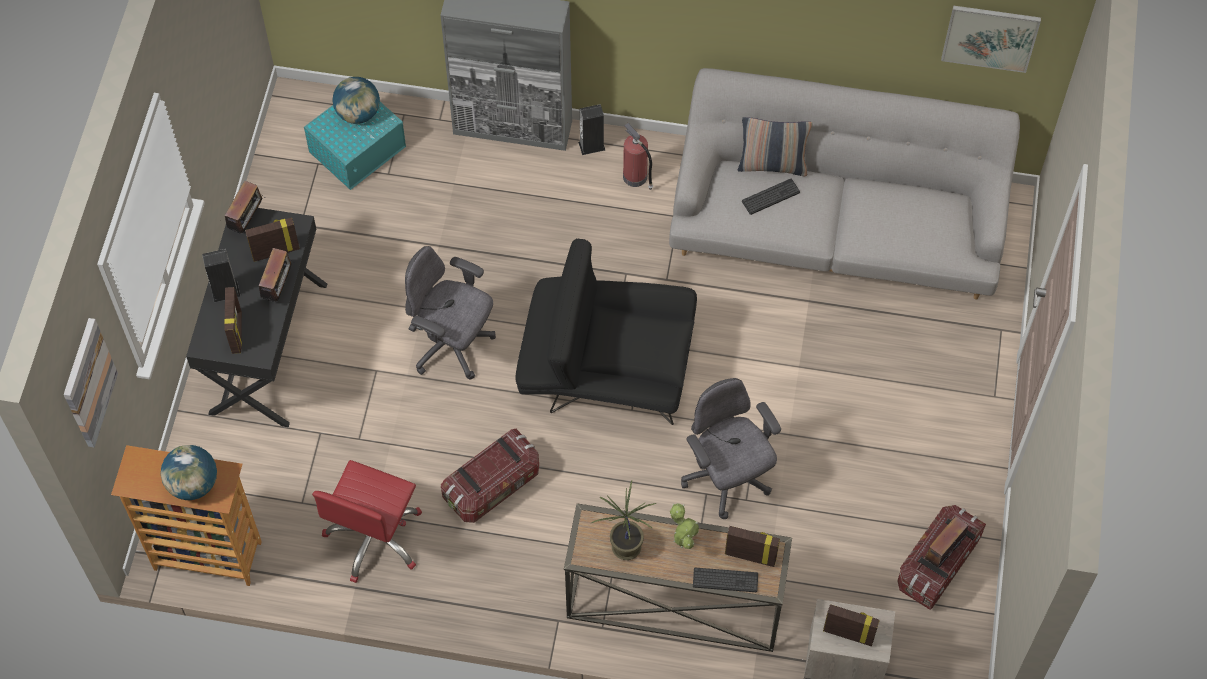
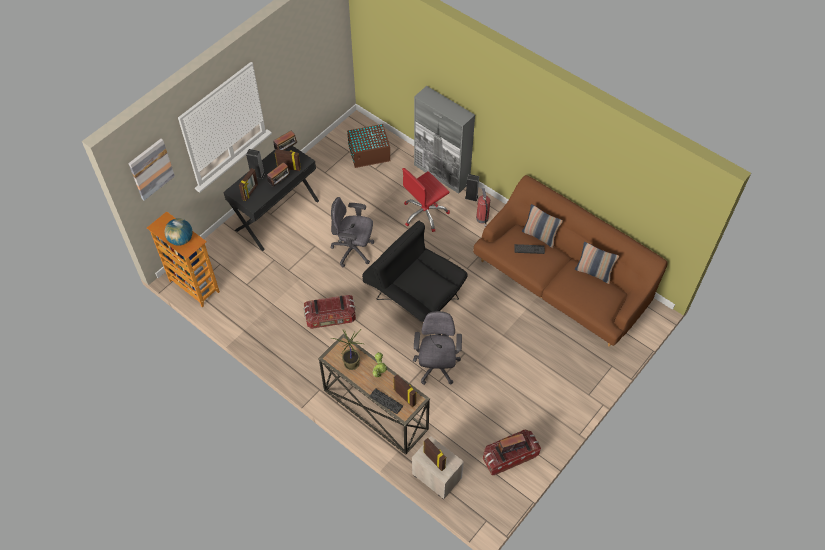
camera: 30 degrees right, 5 degrees down
turquoise storage box [304,102,406,190] -> brown storage box [347,124,390,168]
red office chair [312,460,422,583] -> red office chair moved to [402,168,450,232]
globe [332,77,380,124] -> none
grey office chair [405,246,496,380] -> grey office chair turned 45 degrees counterclockwise [331,197,374,267]
grey sofa [669,68,1020,300] -> brown sofa [473,175,668,347]
picture [941,5,1041,73] -> none
none -> pillow [575,242,619,284]

